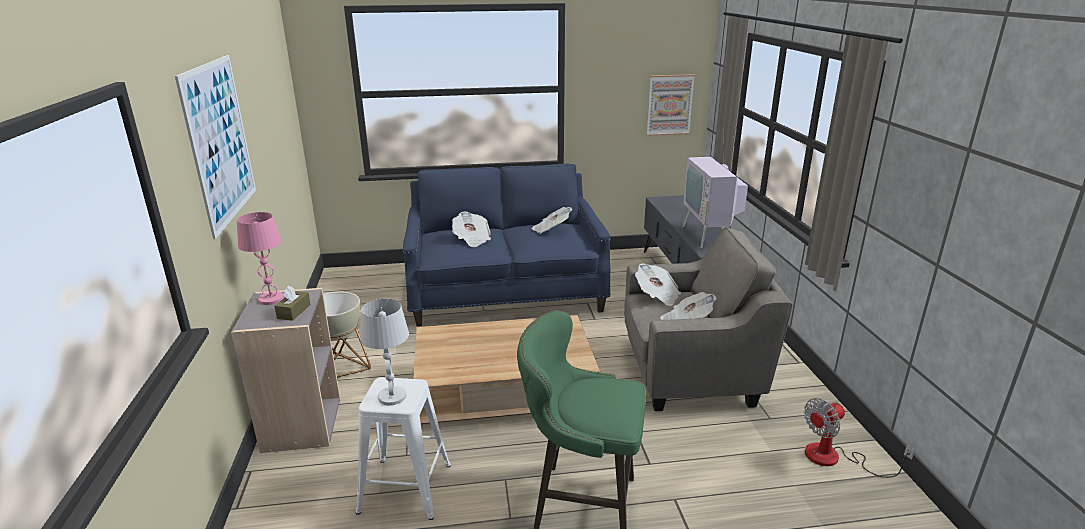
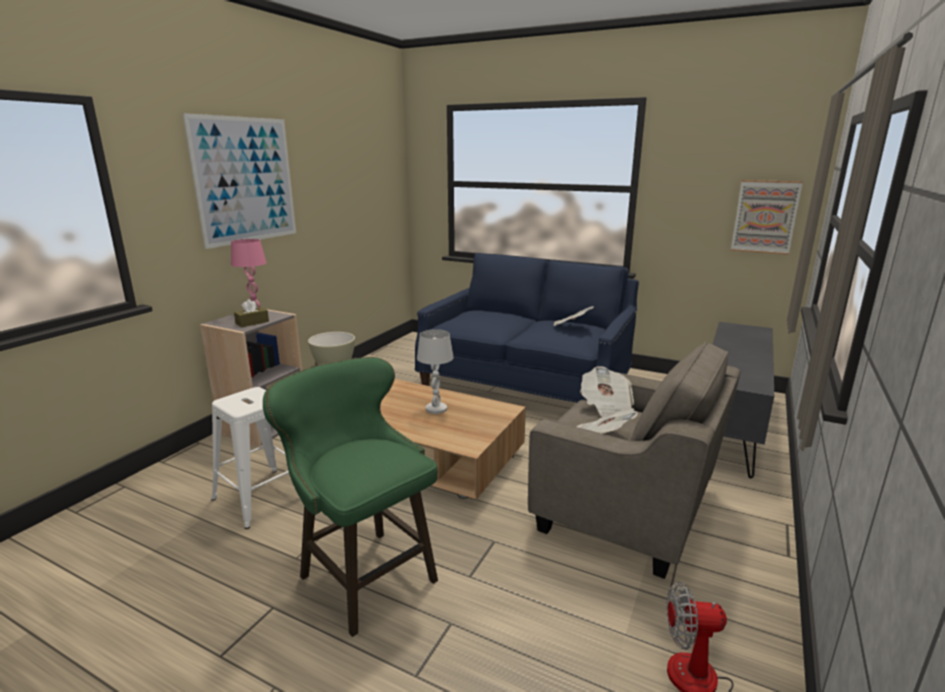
camera: 35 degrees right, 5 degrees down
white table lamp [360,298,409,405] -> white table lamp moved to [417,329,454,414]
newspaper [452,212,491,247] -> none
television [683,136,748,248] -> none

